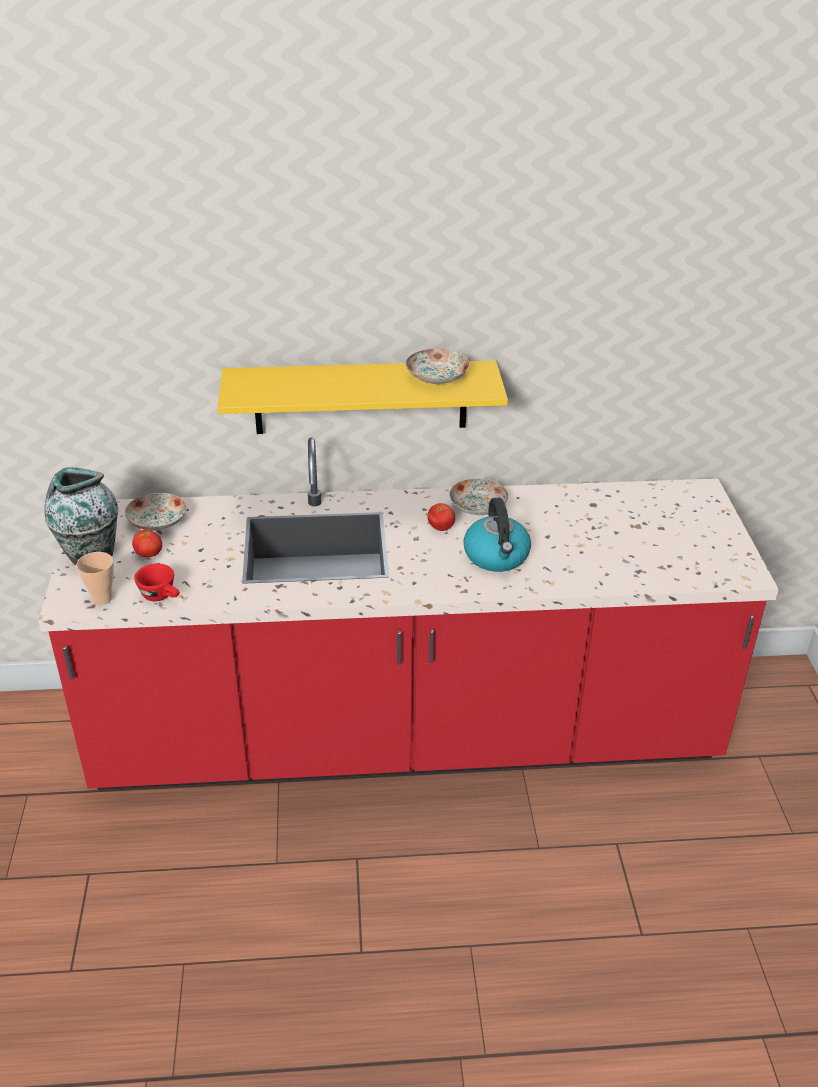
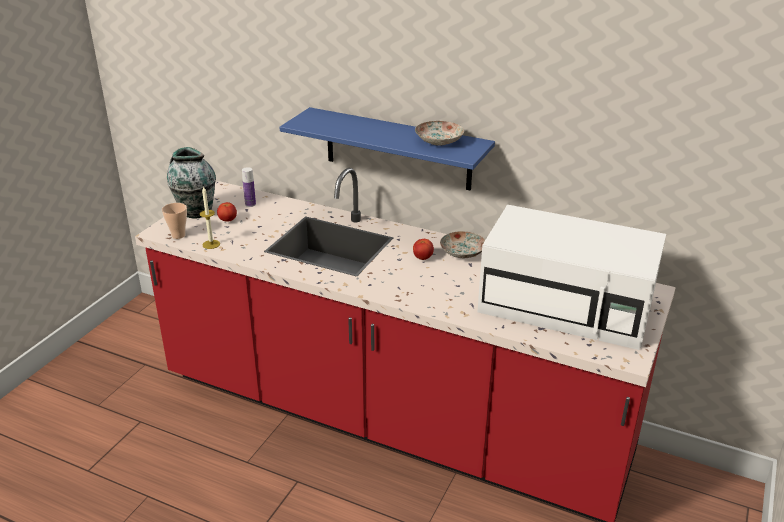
camera: 30 degrees right, 5 degrees down
plate [125,493,187,531] -> bottle [242,167,256,207]
red cup [134,564,180,601] -> candle [200,186,220,249]
yellow shelf [217,361,508,434] -> blue shelf [279,107,495,191]
kettle [463,498,531,572] -> none
none -> white microwave [478,205,666,350]

